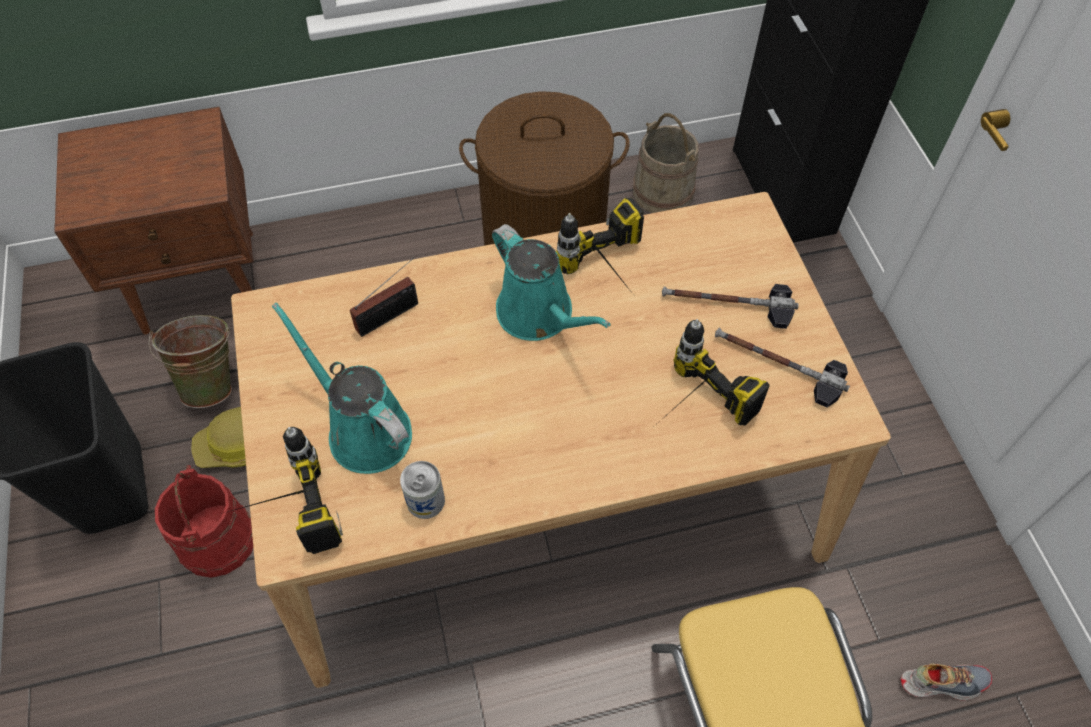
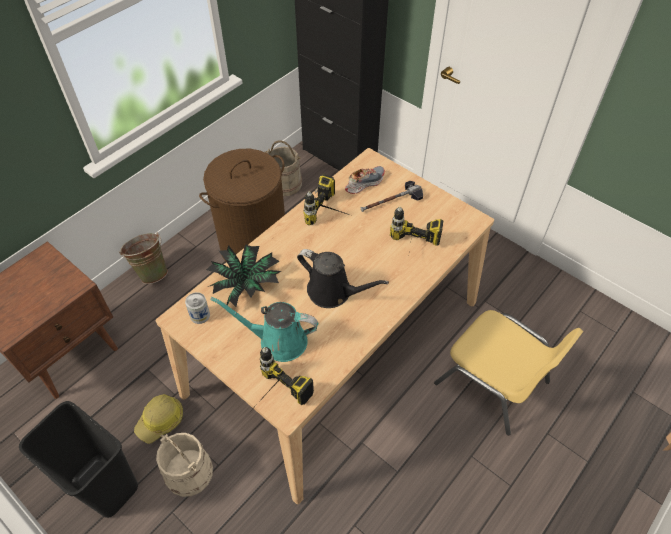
camera: 35 degrees left, 5 degrees down
green bucket [148,315,232,408] -> green bucket moved to [119,232,168,284]
red bucket [155,465,253,578] -> beige bucket [156,433,213,497]
radio [350,257,418,337] -> potted plant [206,244,281,307]
can [400,461,445,519] -> can moved to [185,292,210,324]
turquoise watering can [492,224,611,341] -> none
hammer [715,328,850,408] -> none
shoe [901,664,992,701] -> shoe moved to [345,166,385,194]
none -> black watering can [297,249,389,308]

